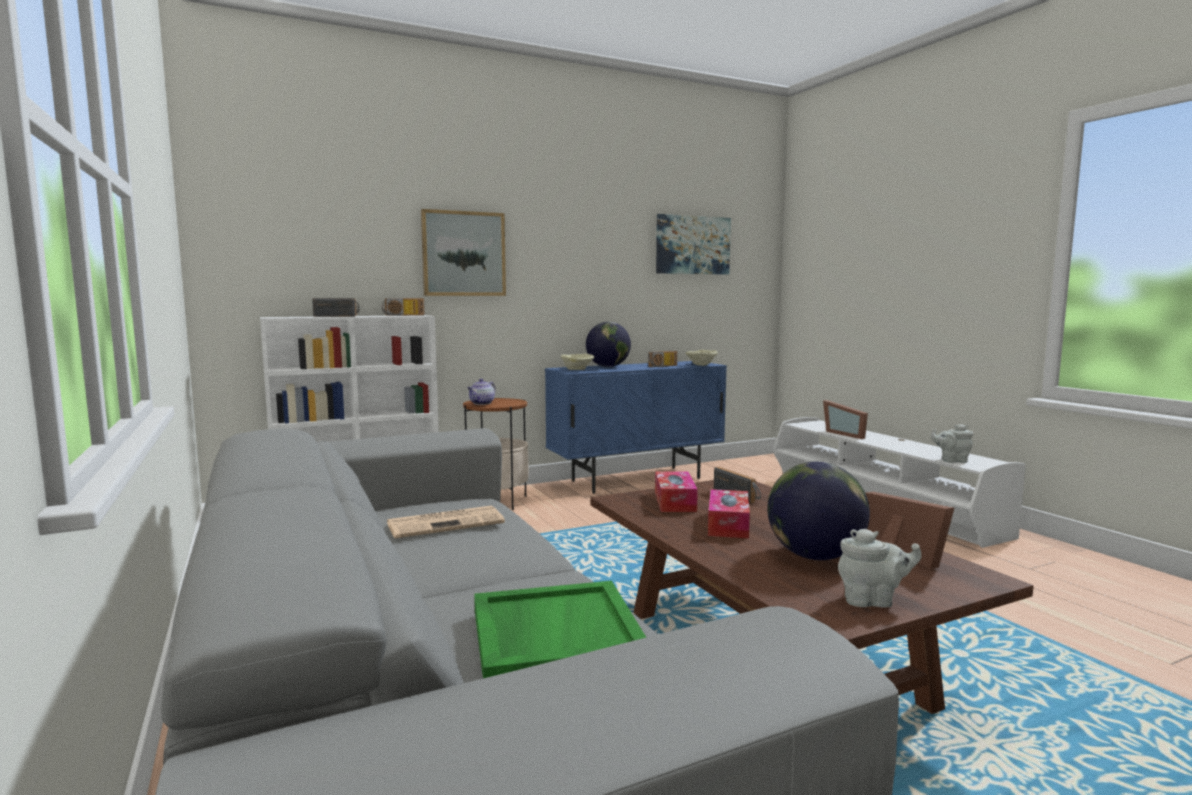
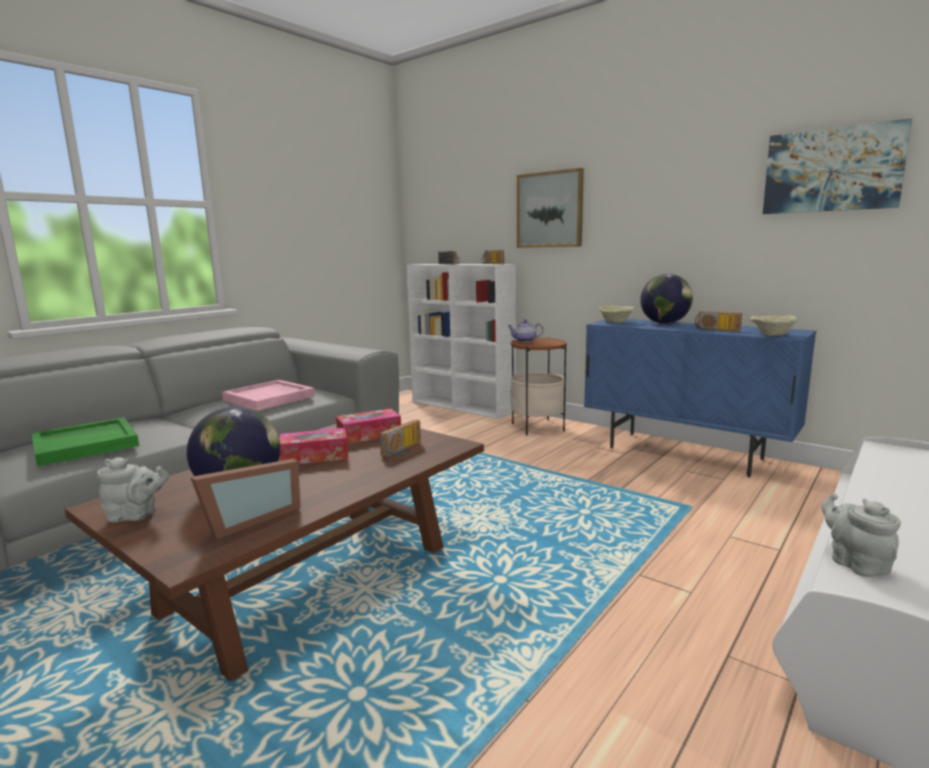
camera: 65 degrees right, 5 degrees up
newspaper [387,506,505,539] -> pink tray [222,380,315,411]
picture frame [823,400,868,439] -> none
grey teapot [838,529,922,608] -> grey teapot turned 75 degrees counterclockwise [97,457,169,522]

